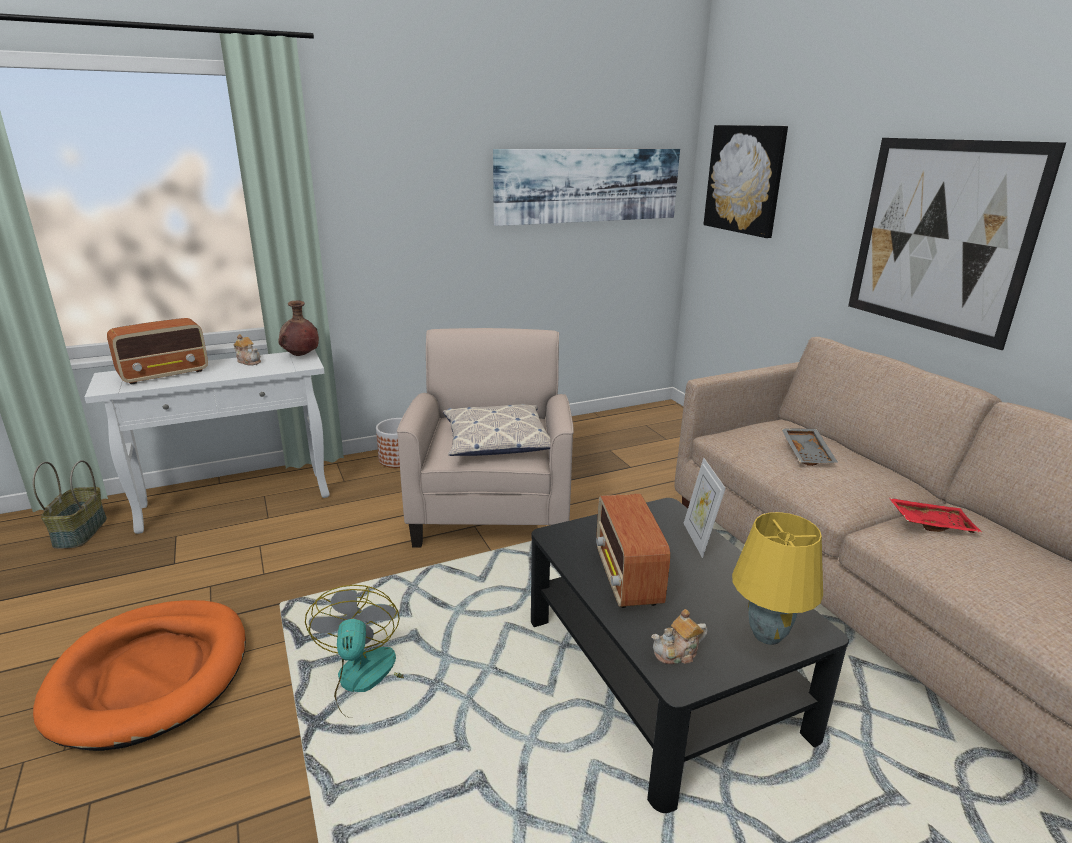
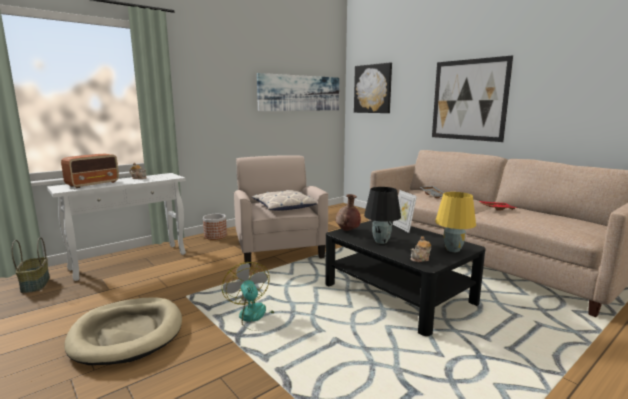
camera: 15 degrees left, 10 degrees down
orange dog bed [33,600,246,751] -> beige dog bed [64,297,182,365]
brown vase [278,301,319,356] -> brown vase moved to [336,194,361,231]
radio [596,494,670,608] -> black table lamp [364,187,401,244]

